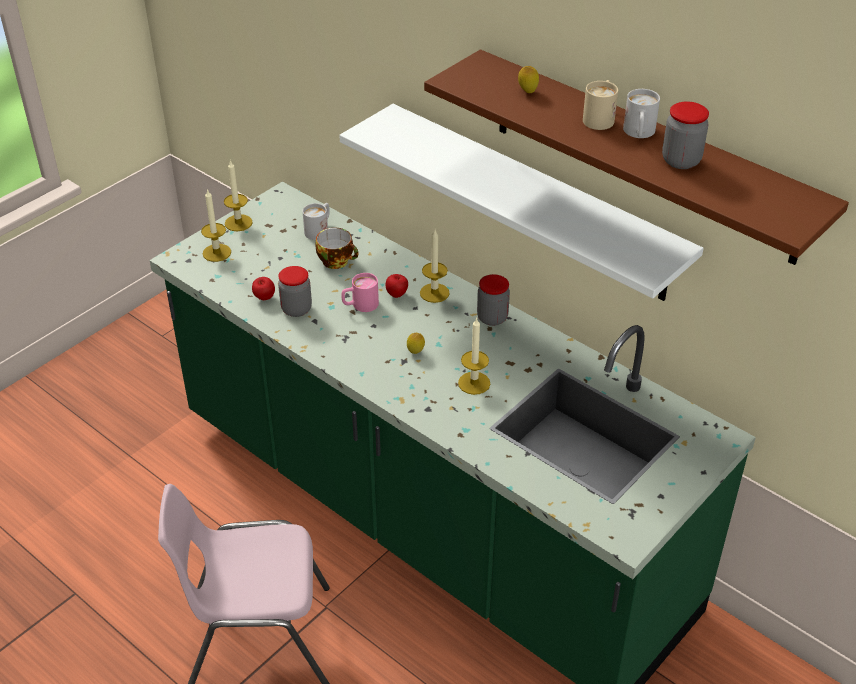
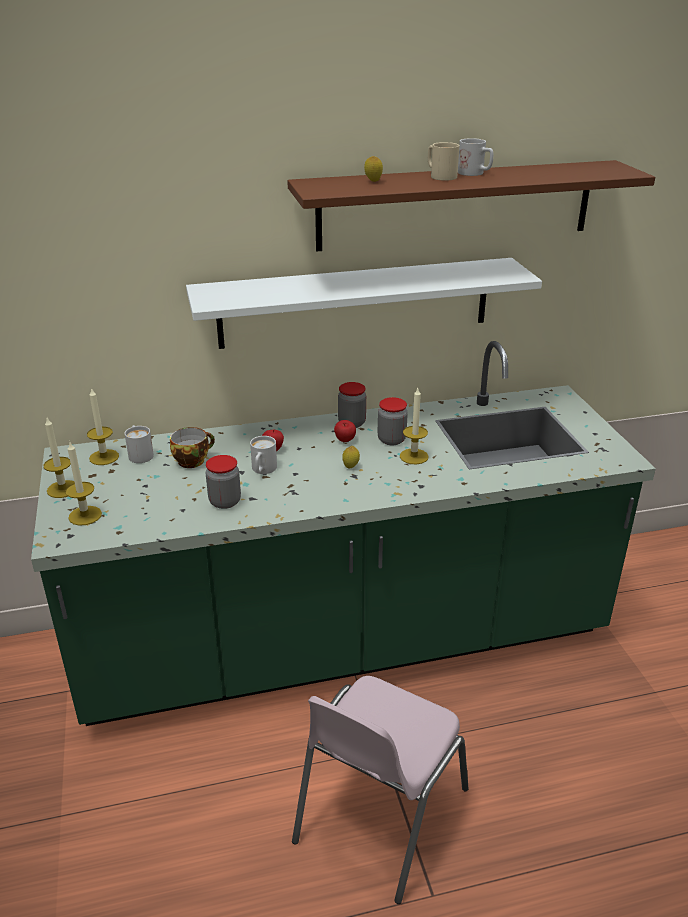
camera: 55 degrees left, 10 degrees down
apple [252,277,275,300] -> apple moved to [334,420,356,442]
pink mug [341,273,379,312] -> white mug [250,436,277,474]
candle [420,230,450,303] -> candle moved to [87,387,119,465]
jar [662,101,709,169] -> jar moved to [378,397,408,445]

